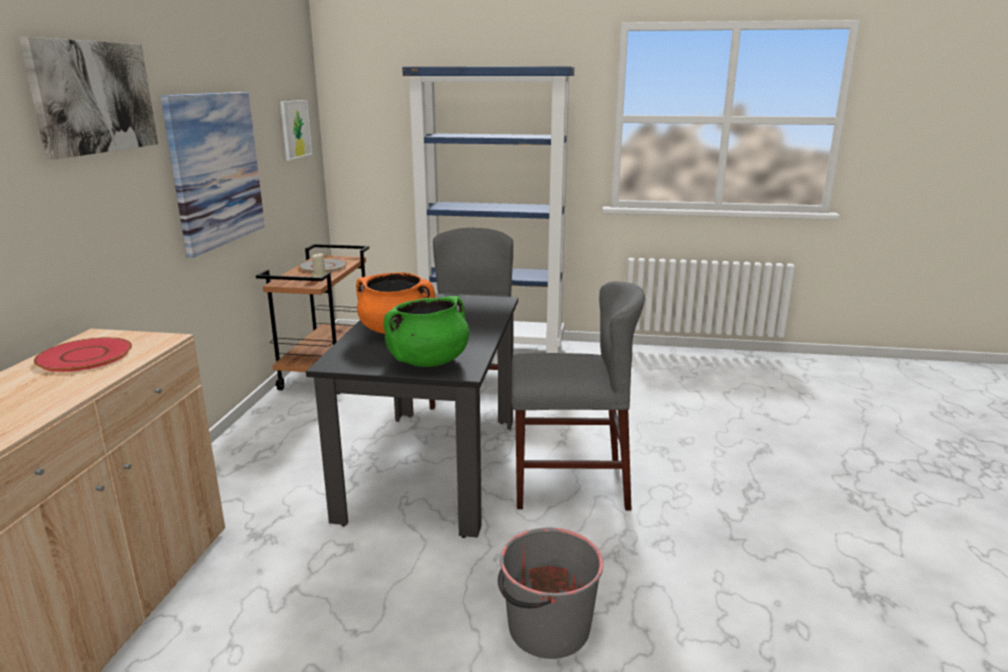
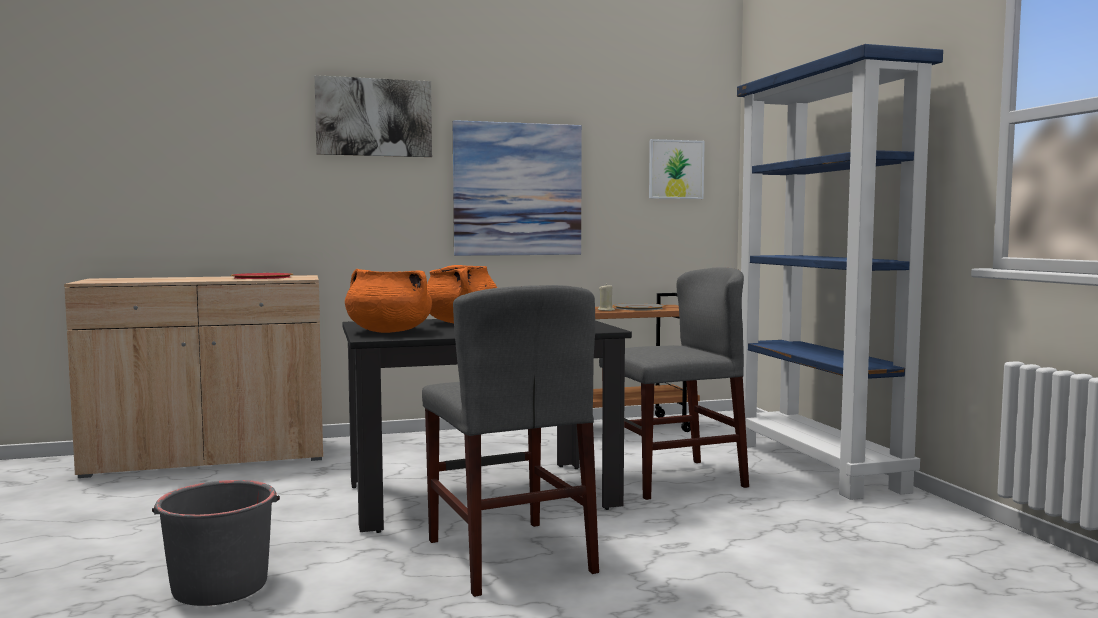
camera: 65 degrees right, 15 degrees down
green cooking pot [384,296,469,367] -> orange cooking pot [345,269,432,333]

